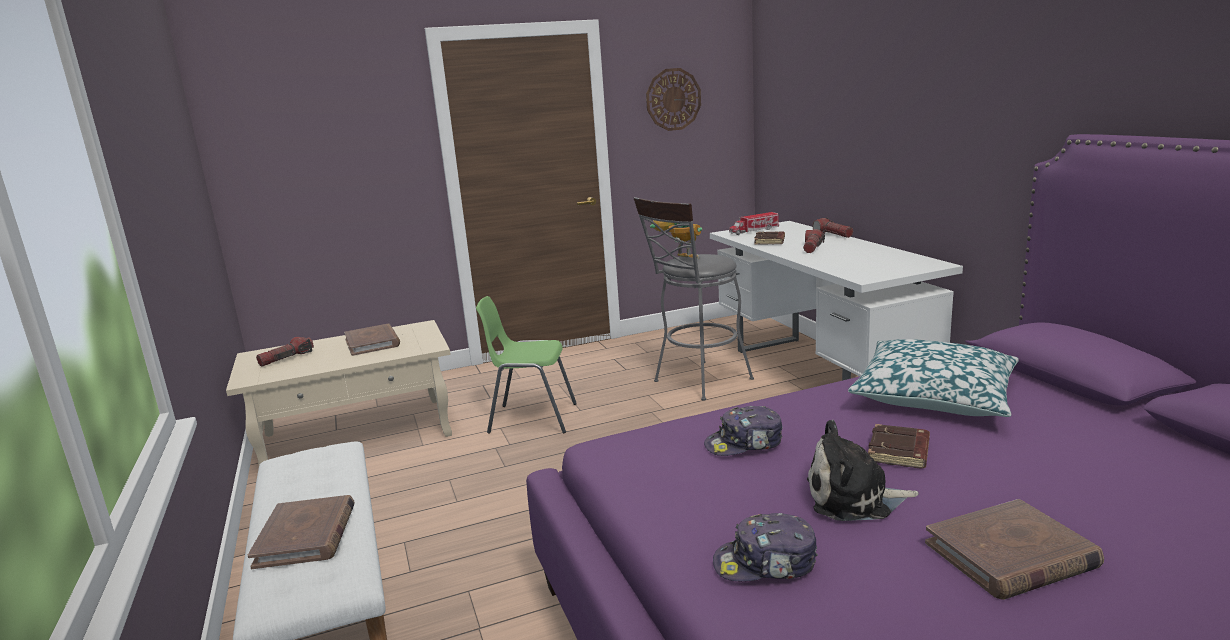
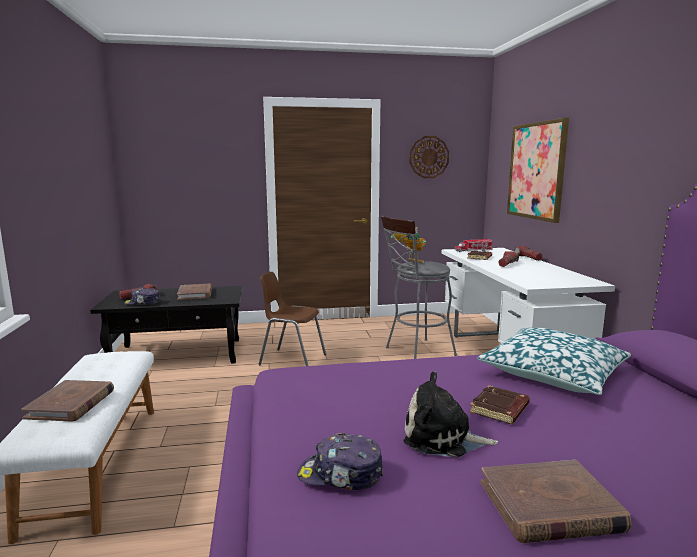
camera: 10 degrees right, 5 degrees down
beige coffee table [226,320,452,465] -> black coffee table [90,286,243,364]
green chair [476,296,577,433] -> brown chair [259,272,326,366]
cap [704,406,782,456] -> cap moved to [124,288,161,305]
none -> picture [507,118,569,223]

